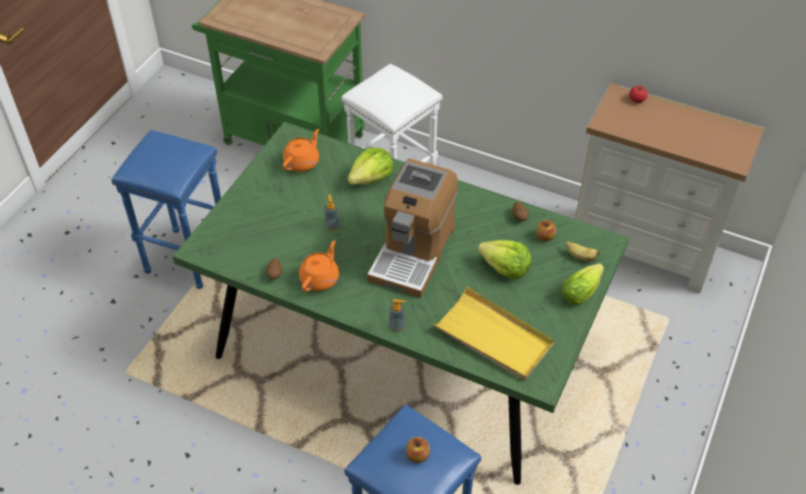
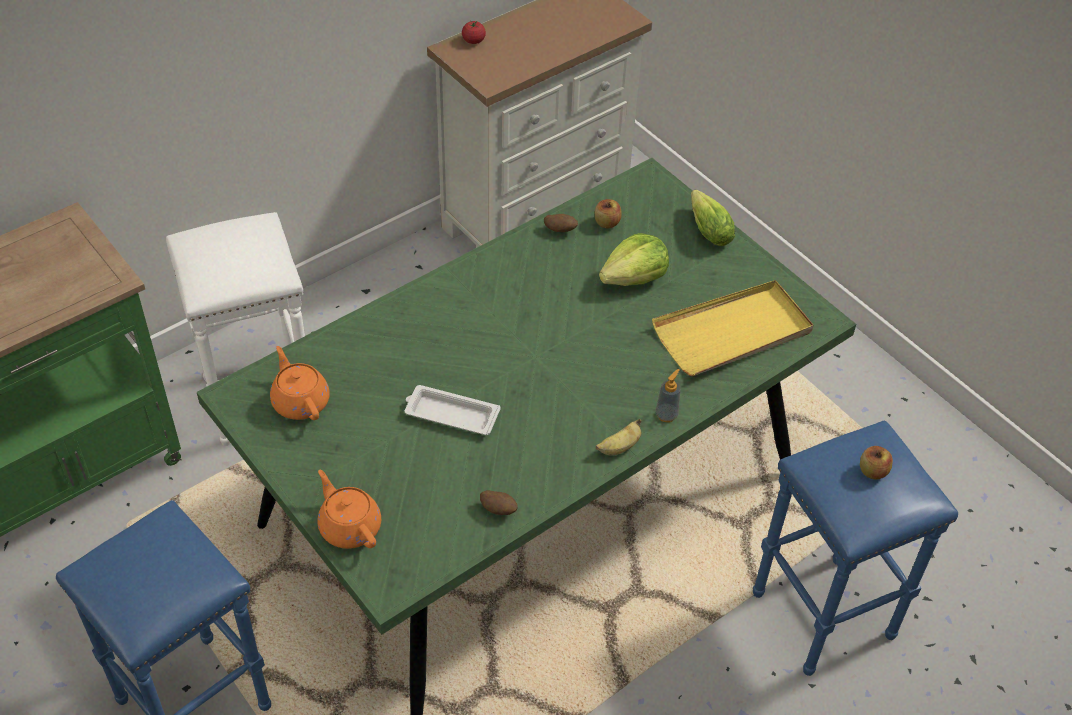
camera: 65 degrees left, 0 degrees up
orange teapot [299,240,339,292] -> orange teapot moved to [318,470,381,549]
soap dispenser [325,194,340,231] -> white tray [404,385,501,435]
lettuce [348,148,394,185] -> none
coffee machine [367,158,458,298] -> none
banana [566,241,601,261] -> banana moved to [596,419,641,455]

